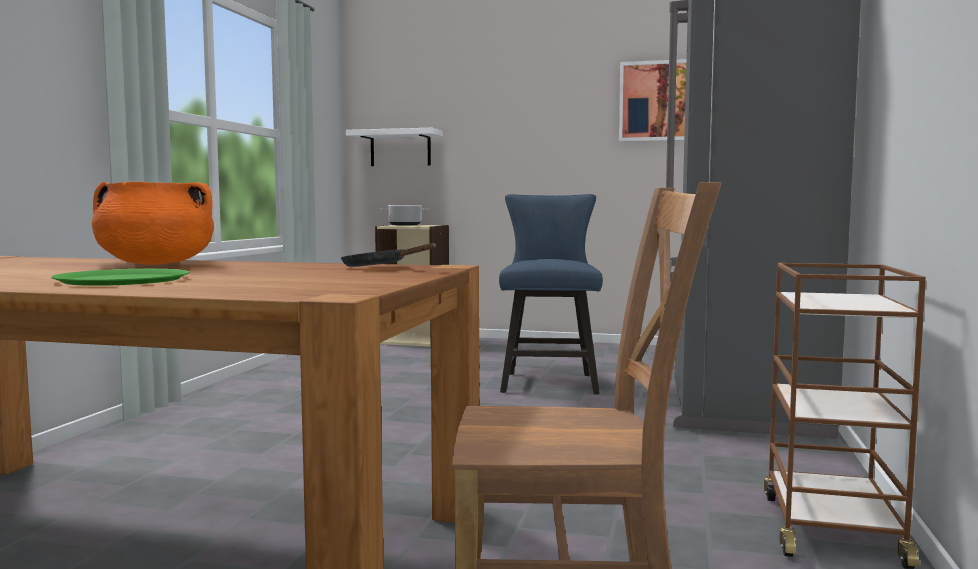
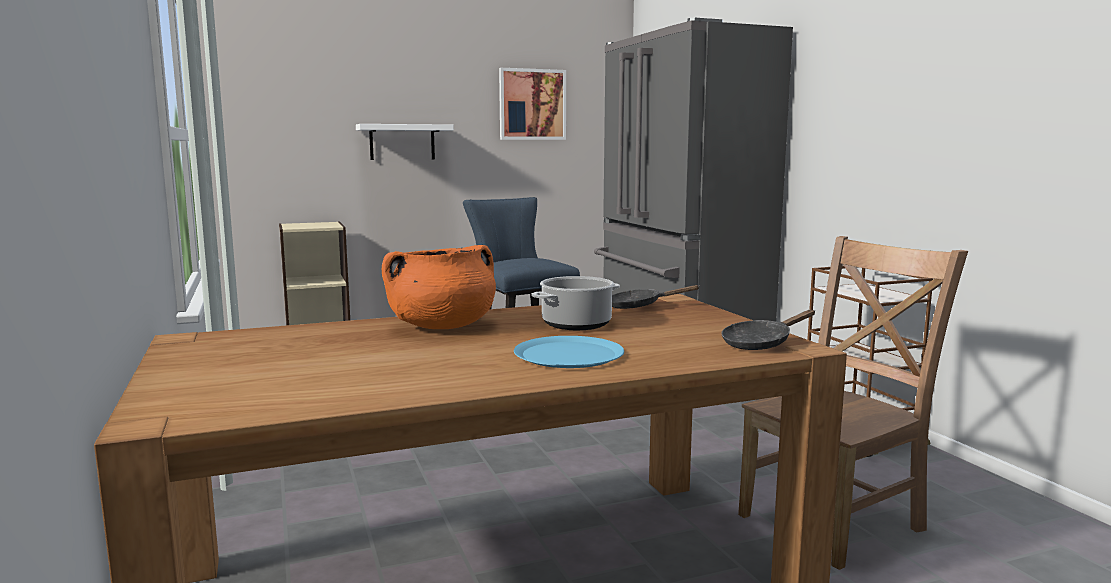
camera: 35 degrees left, 5 degrees up
green plate [51,269,190,286] -> blue plate [514,336,624,368]
white shelf [346,128,443,166] -> white shelf moved to [356,124,454,160]
cooking pot [381,205,429,226] -> cooking pot moved to [531,276,620,330]
none -> black frying pan [721,310,815,350]

